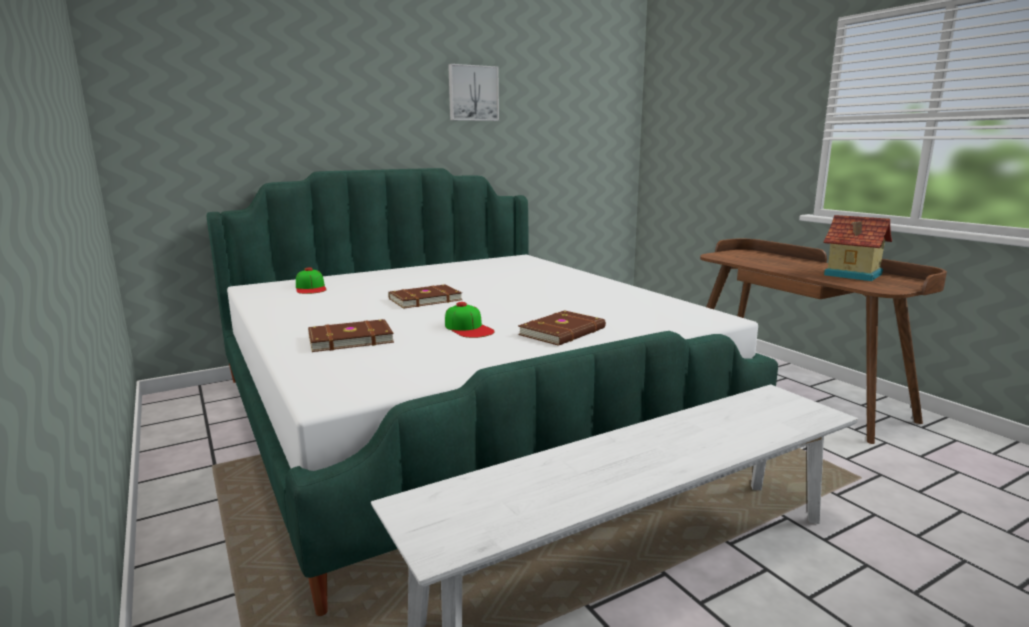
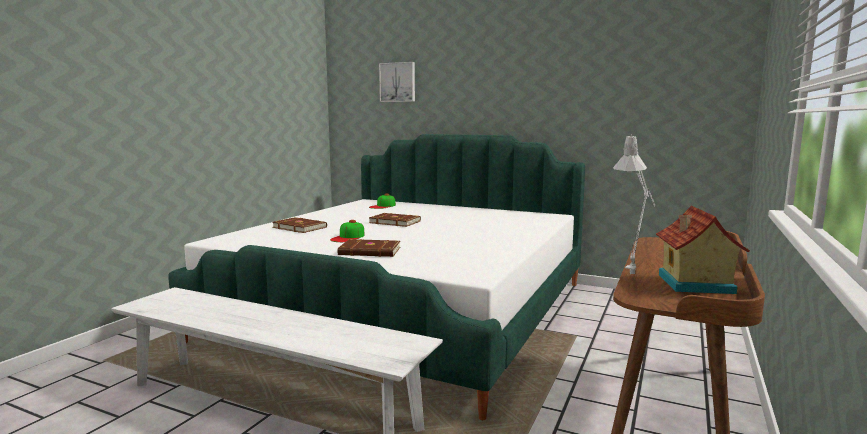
camera: 55 degrees right, 5 degrees down
picture [448,64,499,121] -> picture moved to [379,62,415,102]
none -> grey table lamp [613,134,656,274]

